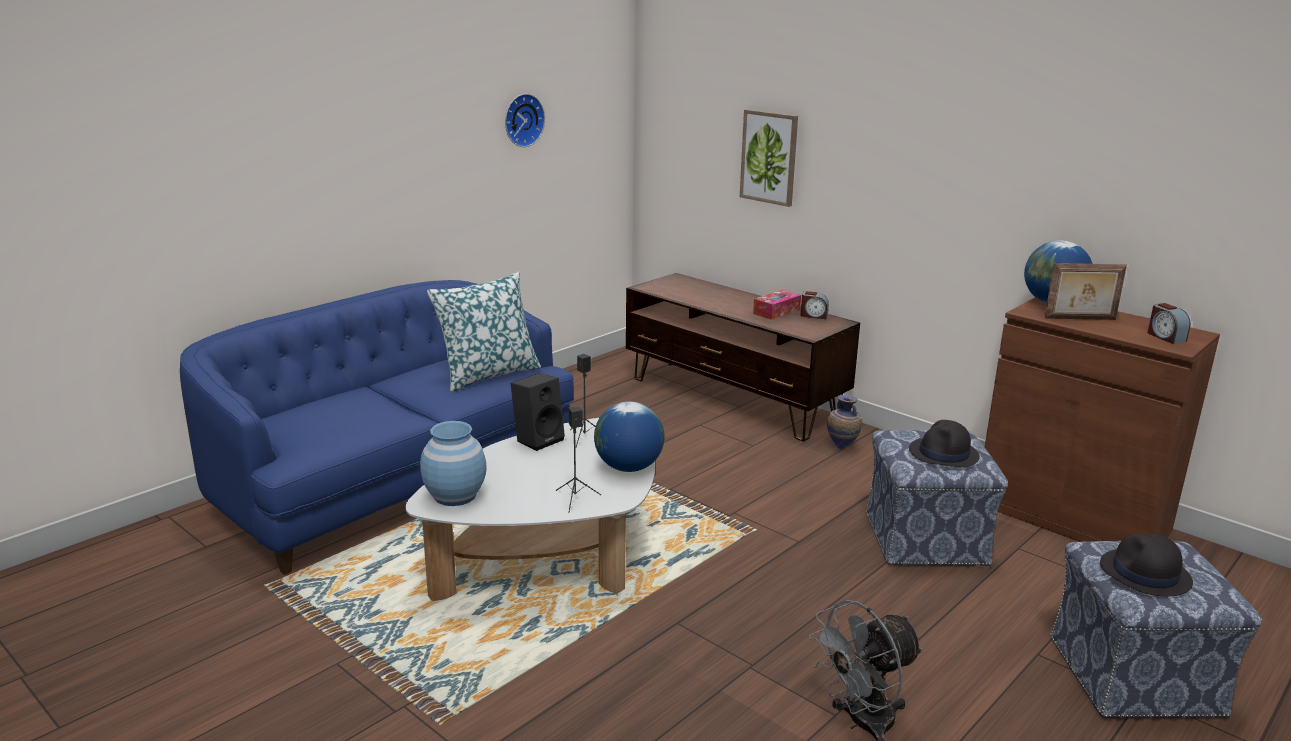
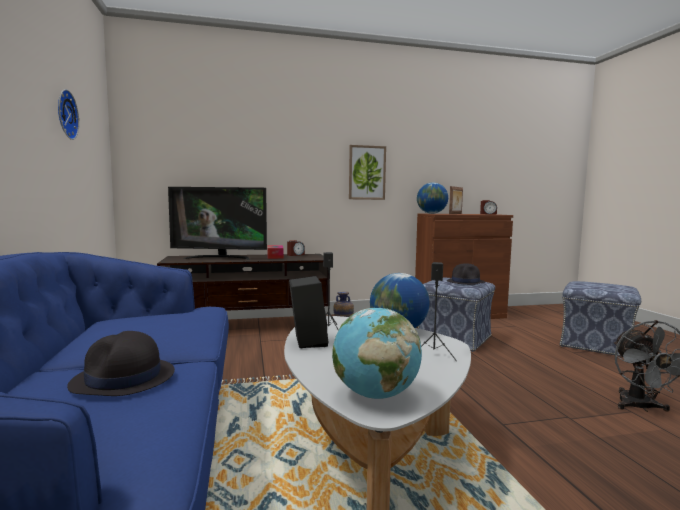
camera: 55 degrees left, 15 degrees down
blue vase [420,421,487,506] -> globe [332,308,422,399]
pillow [427,271,541,392] -> none
picture [740,109,798,207] -> picture moved to [349,145,386,200]
black hat [1100,533,1193,596] -> black hat moved to [67,331,175,396]
none -> television [168,187,267,260]

